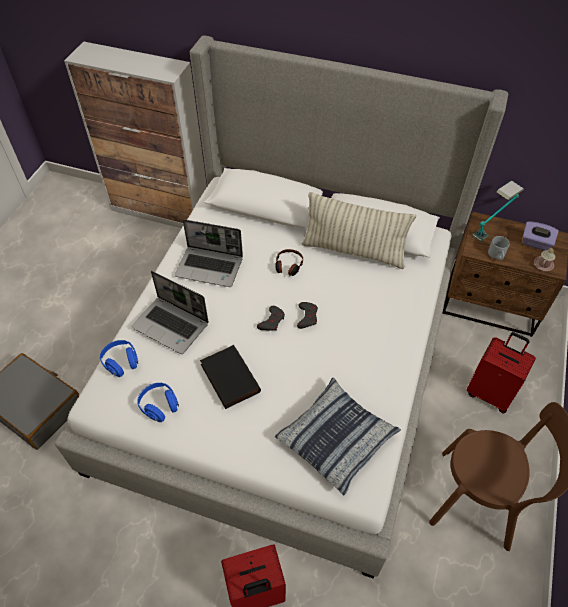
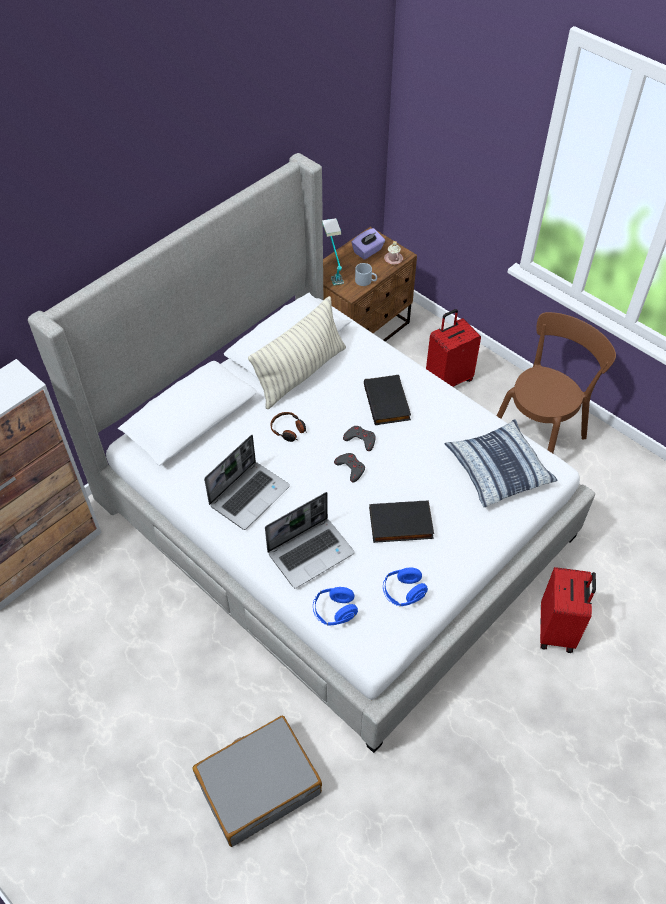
camera: 65 degrees left, 0 degrees up
none -> black book [364,375,411,425]

